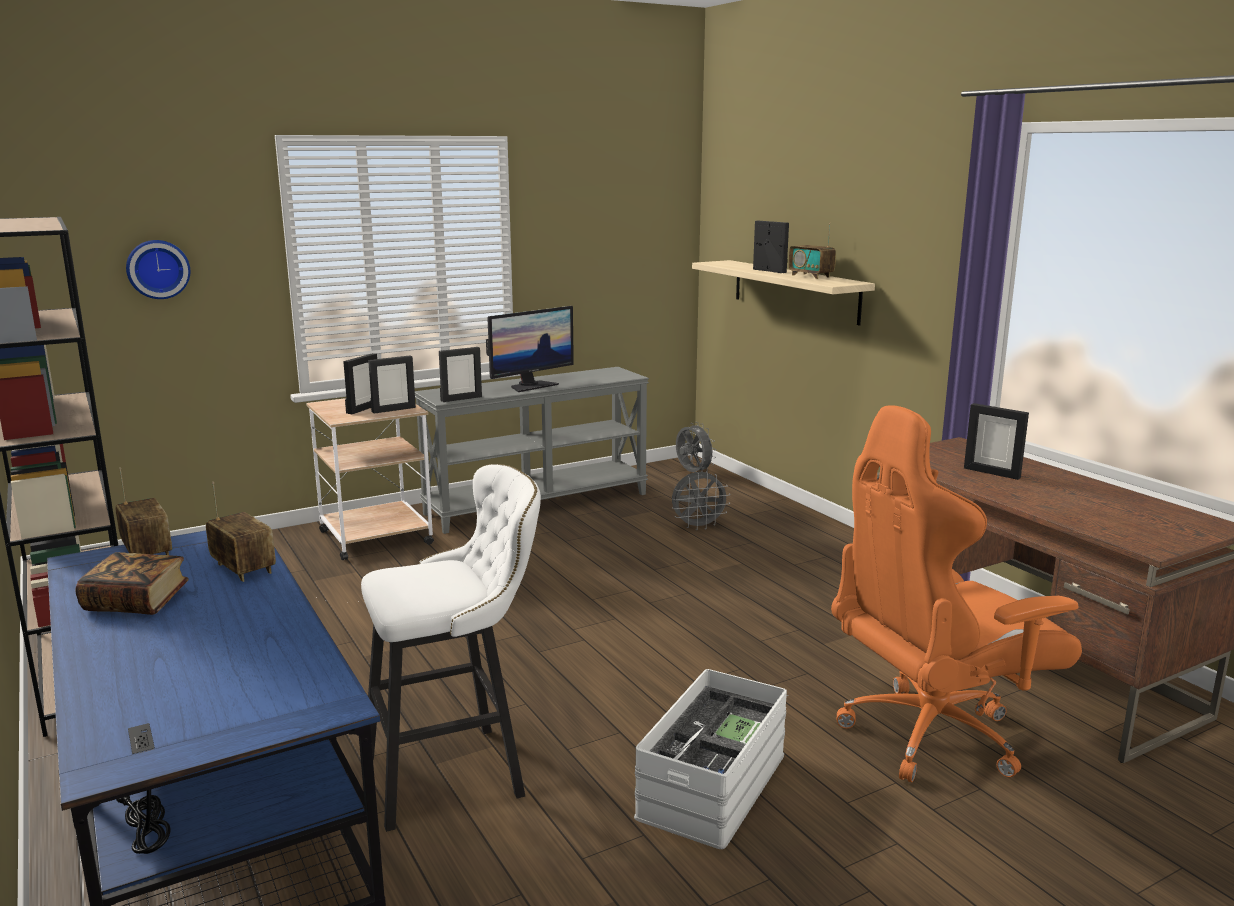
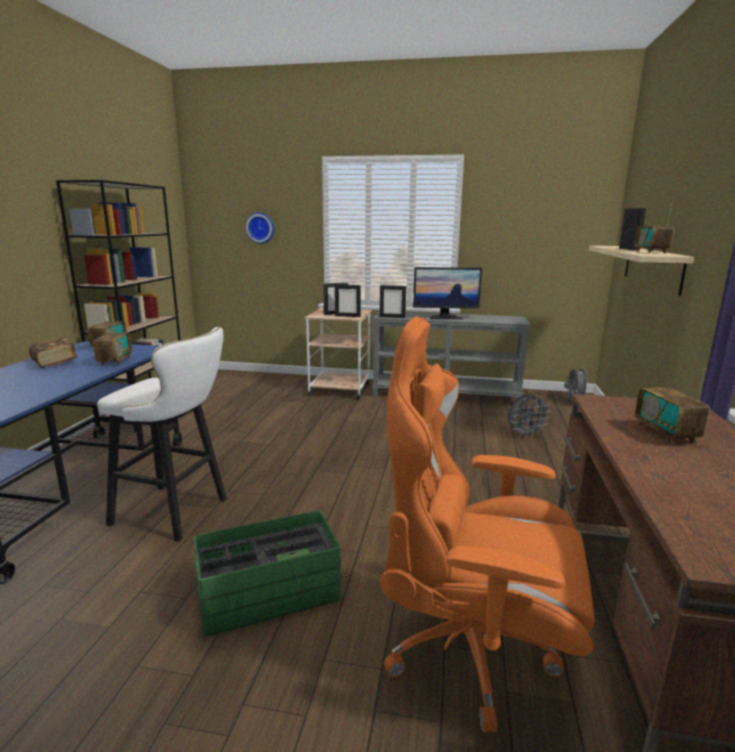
camera: 40 degrees right, 0 degrees up
white storage box [634,669,788,849] -> green storage box [194,510,342,636]
grey fan [672,471,731,530] -> grey fan turned 45 degrees counterclockwise [508,394,550,438]
picture frame [964,403,1029,480] -> radio [635,368,710,445]

